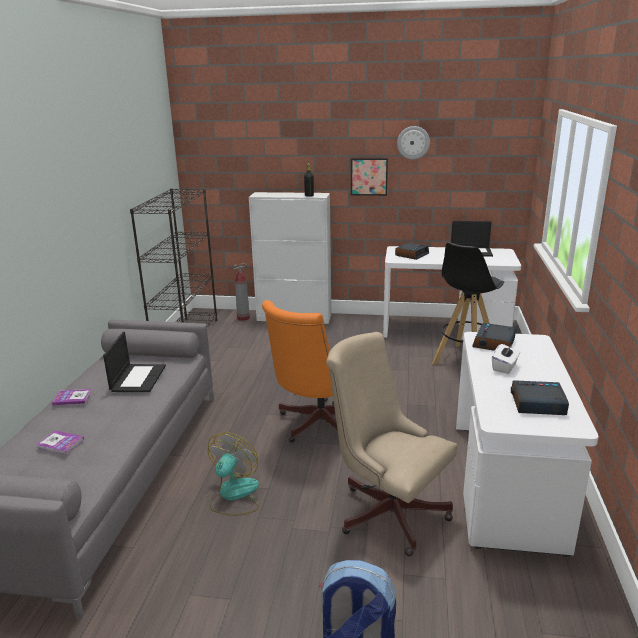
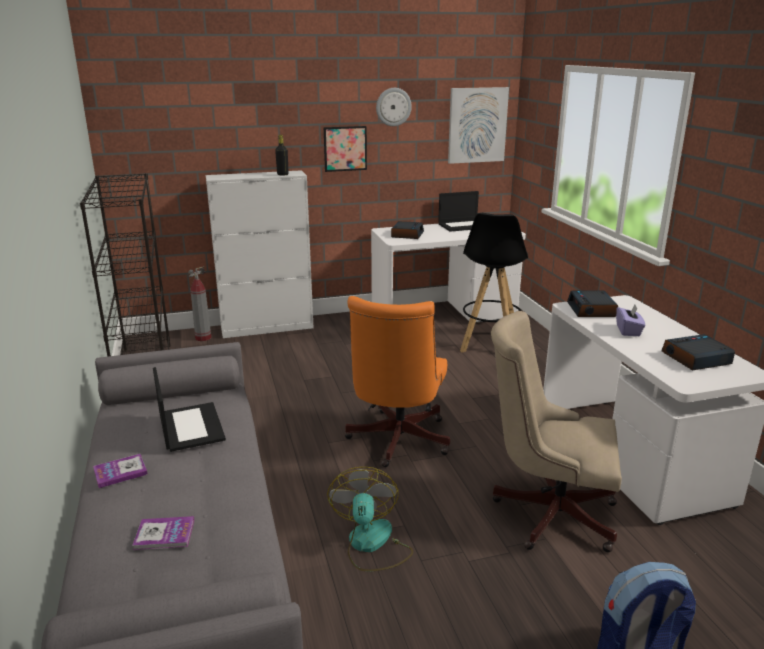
camera: 25 degrees left, 0 degrees up
white tissue box [492,344,520,374] -> purple tissue box [616,305,645,336]
none -> picture [448,87,509,164]

